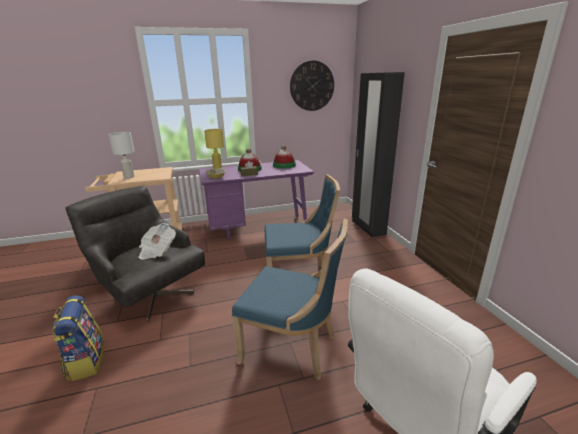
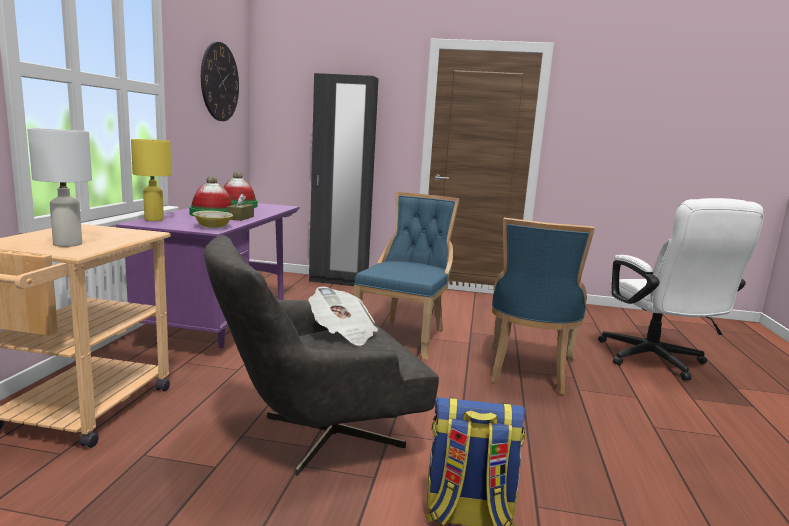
camera: 65 degrees left, 10 degrees down
blue chair [232,218,348,380] -> blue chair turned 150 degrees clockwise [490,218,595,395]

